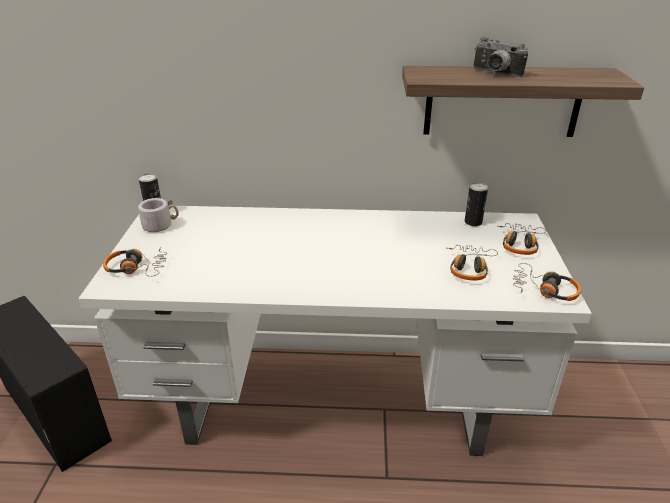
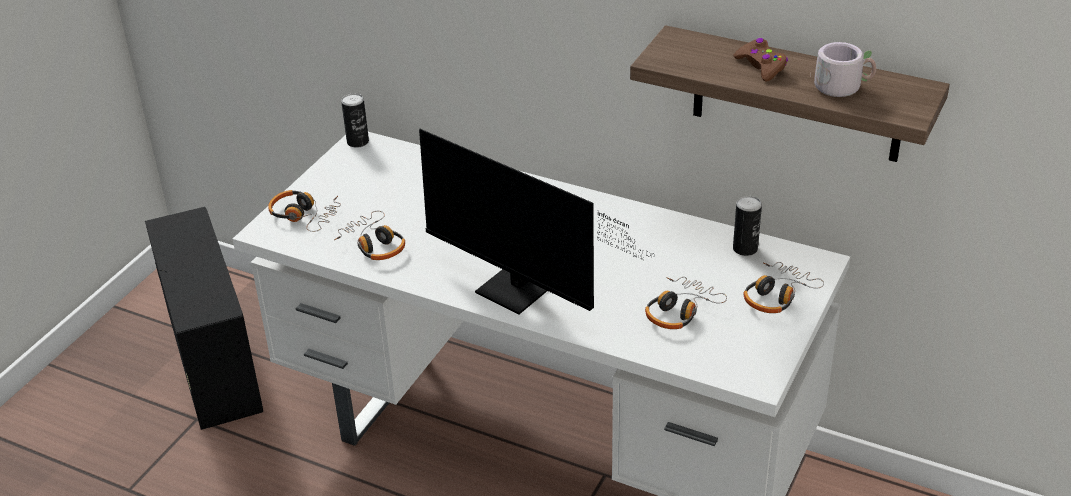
camera: 25 degrees right, 5 degrees up
grey mug [138,198,179,232] -> grey mug moved to [810,42,876,97]
camera [473,37,529,77] -> brown game controller [734,38,788,82]
headphones [513,263,581,301] -> headphones moved to [334,211,405,260]
none -> monitor [419,129,655,314]

